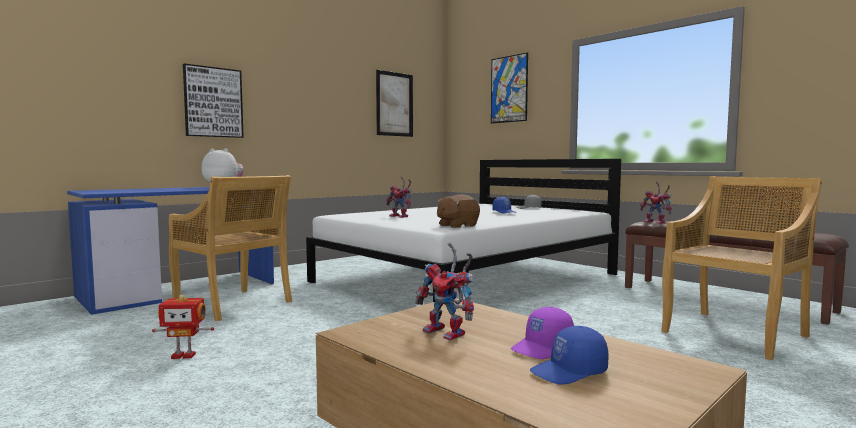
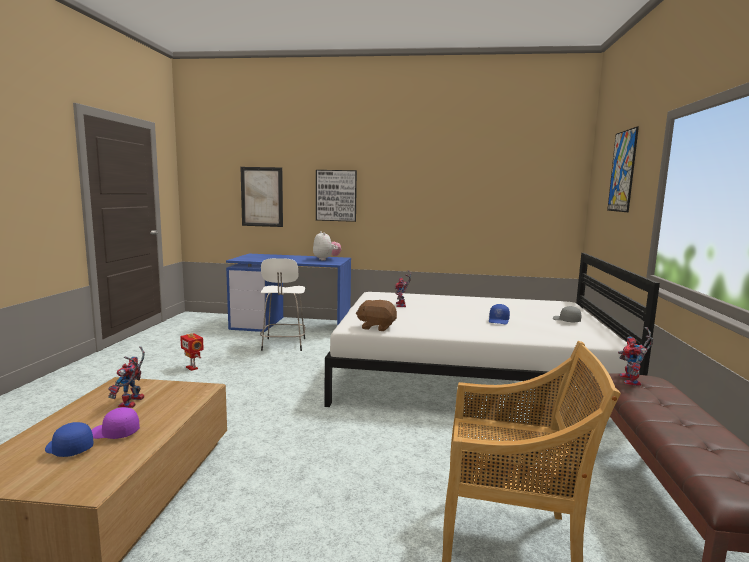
camera: 50 degrees right, 5 degrees up
beige chair [169,175,292,321] -> white stool [260,258,306,351]
picture [376,70,413,137] -> picture moved to [240,167,283,227]

